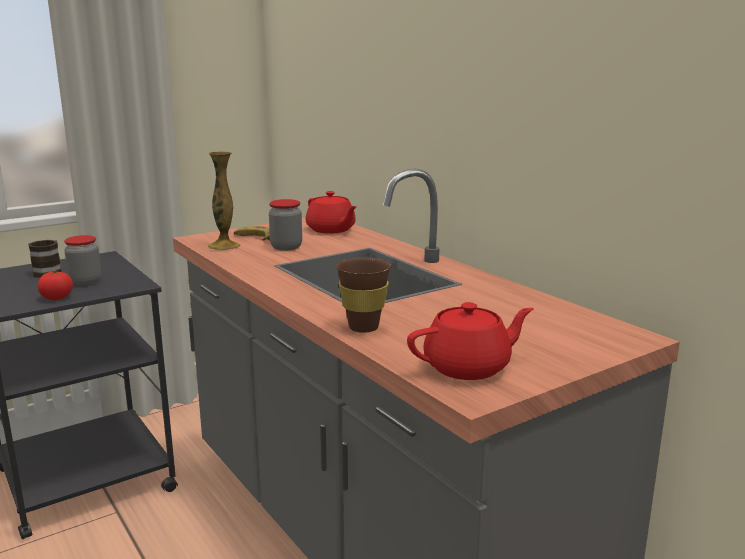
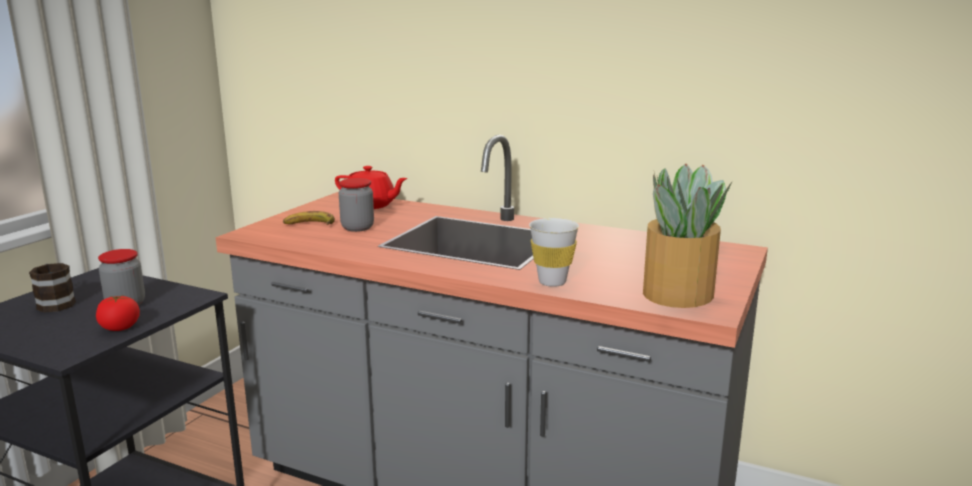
camera: 30 degrees left, 0 degrees up
vase [208,151,241,250] -> none
brown cup [336,258,391,333] -> white cup [529,218,579,287]
red teapot [407,302,534,380] -> potted plant [643,164,732,308]

